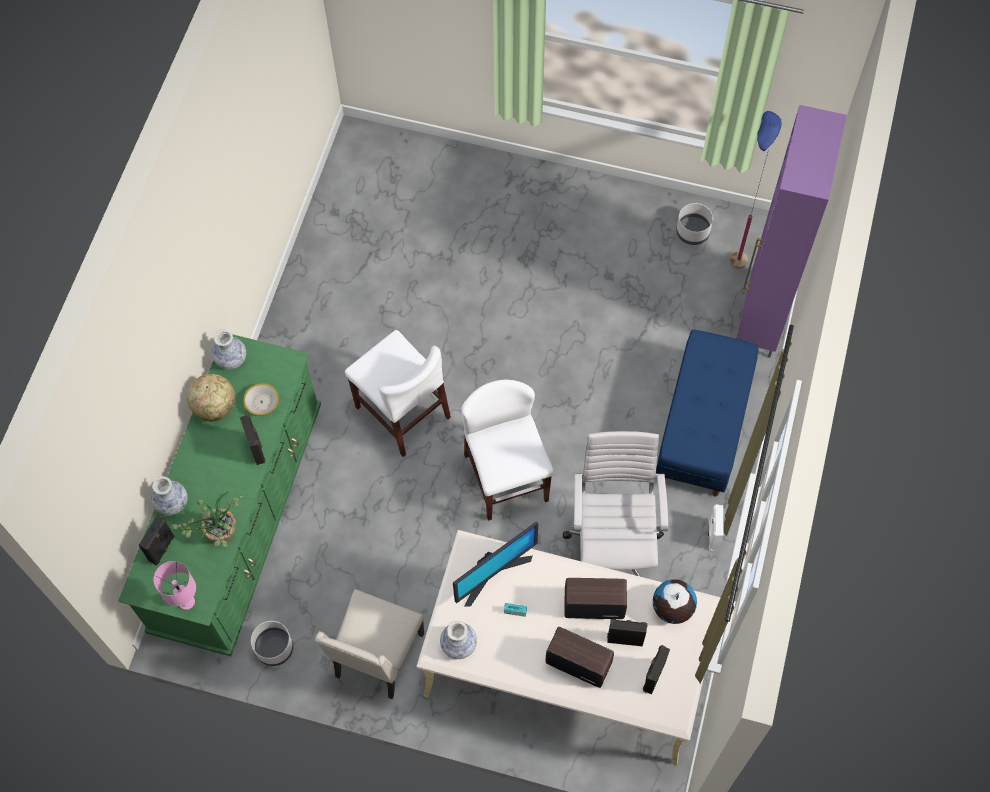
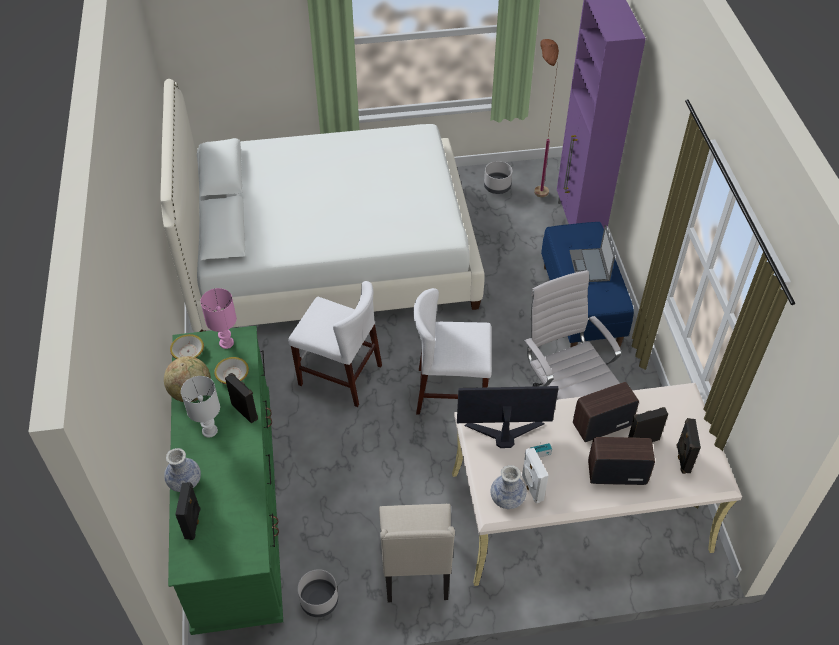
camera: 25 degrees left, 15 degrees down
pink table lamp [153,561,196,610] -> pink table lamp moved to [200,288,237,349]
potted plant [171,491,243,547] -> none
vase [212,330,246,370] -> bowl [170,334,204,359]
monitor [453,521,538,607] -> monitor turned 120 degrees counterclockwise [457,386,558,448]
white chair [461,380,553,521] -> white chair turned 45 degrees counterclockwise [413,288,492,415]
globe [653,579,697,624] -> none
white speaker [708,504,723,551] -> white speaker moved to [521,447,549,504]
blue floor lamp [729,111,782,269] -> brown floor lamp [534,39,559,197]
none -> white bed [161,79,485,332]
none -> white table lamp [181,376,220,438]
none -> laptop [569,225,615,282]

